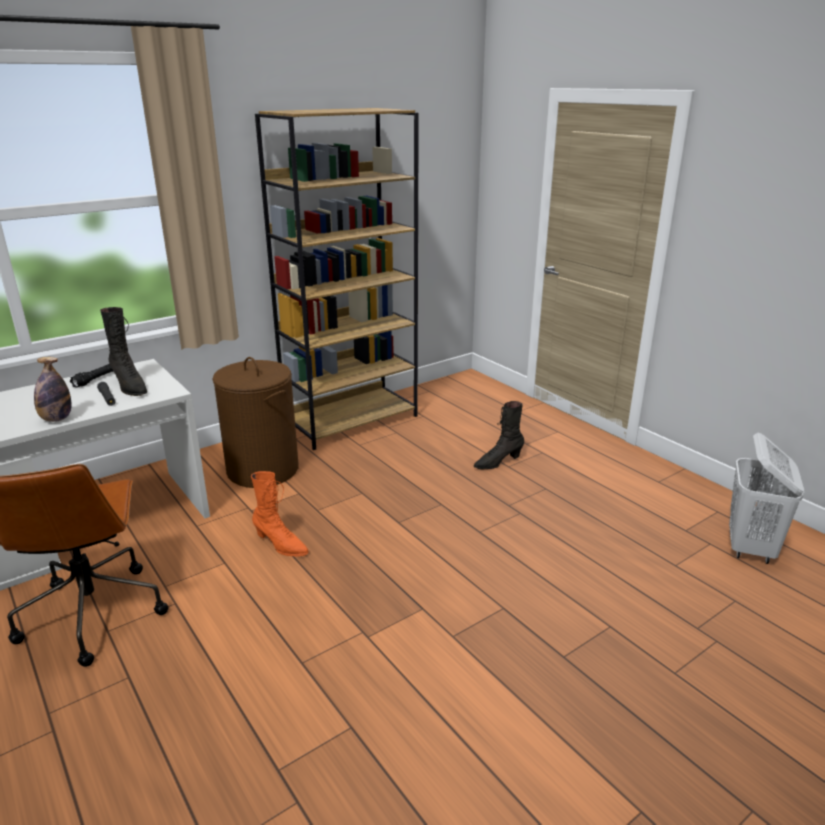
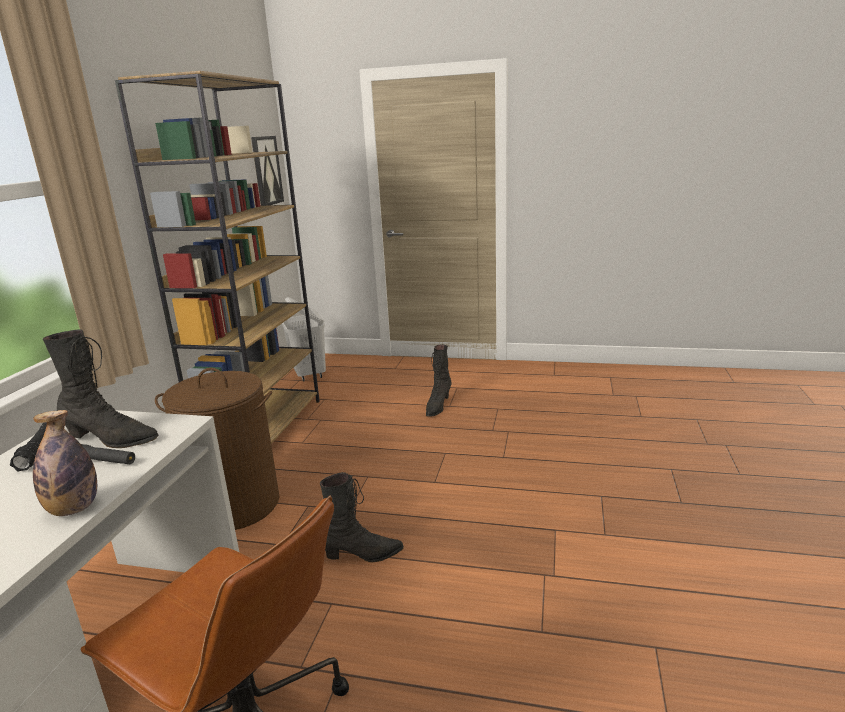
camera: 40 degrees left, 5 degrees down
orange boot [251,471,309,557] -> black boot [320,472,404,562]
white laundry basket [729,433,804,564] -> white laundry basket moved to [282,297,326,381]
none -> picture [251,136,284,205]

